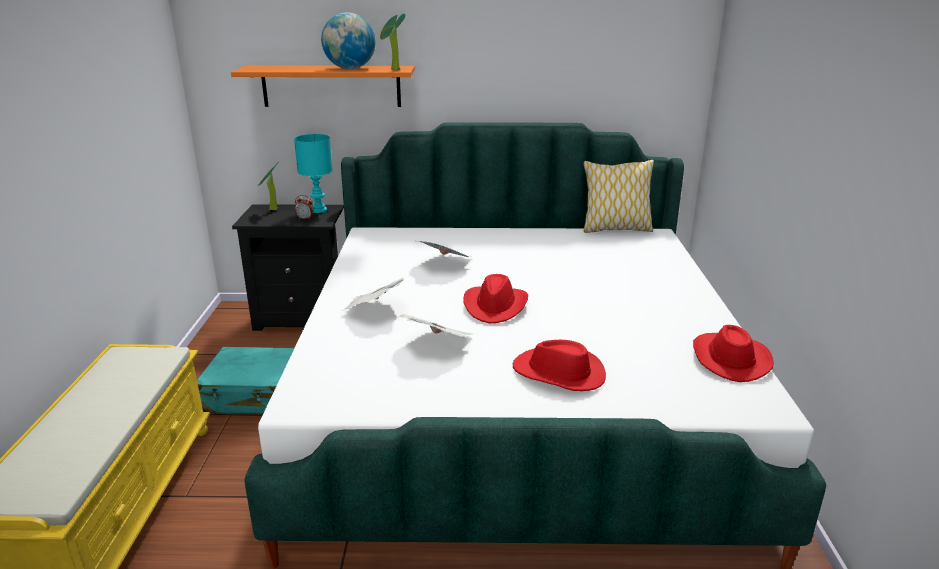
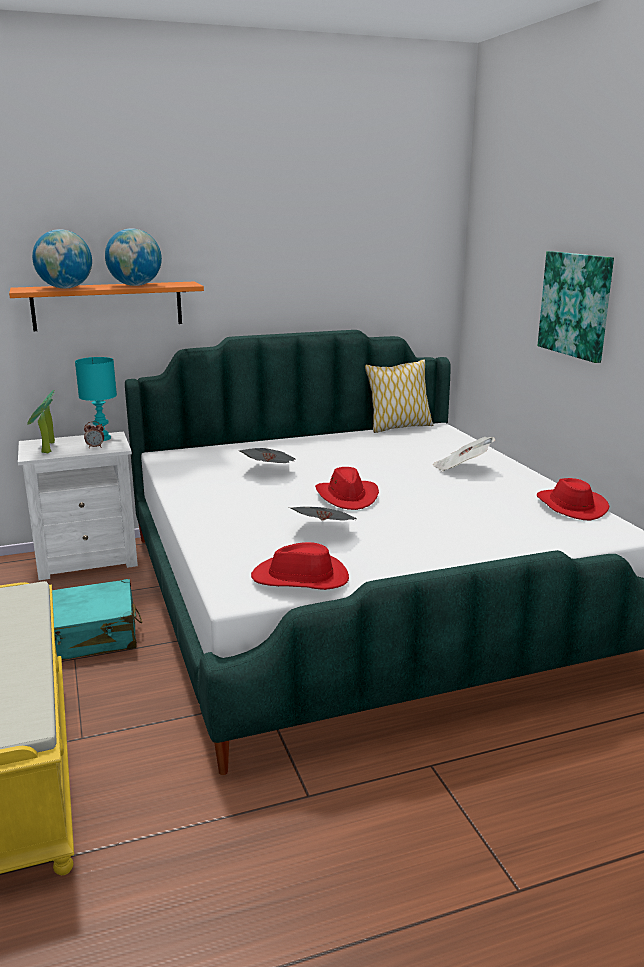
camera: 20 degrees left, 5 degrees down
black nightstand [232,204,344,331] -> white nightstand [18,432,138,580]
newspaper [342,278,404,311] -> newspaper moved to [433,437,495,471]
potted plant [380,13,405,70] -> potted plant moved to [27,399,53,453]
red hat [513,340,606,391] -> red hat moved to [251,542,349,590]
none -> globe [32,229,92,288]
none -> picture [538,251,614,363]

